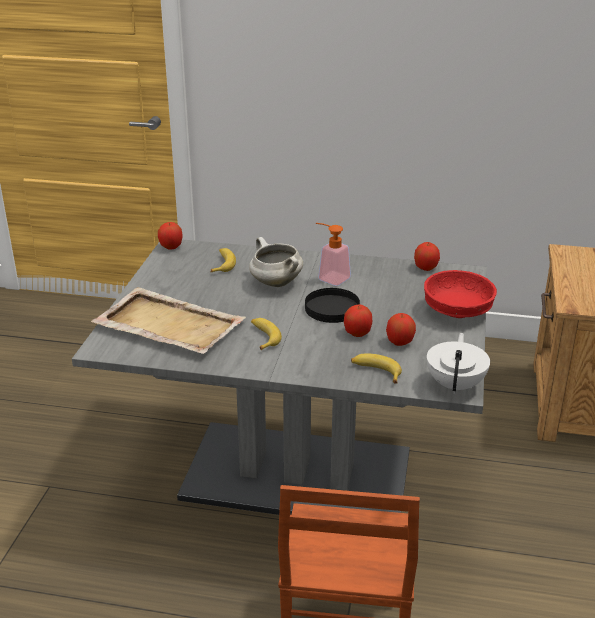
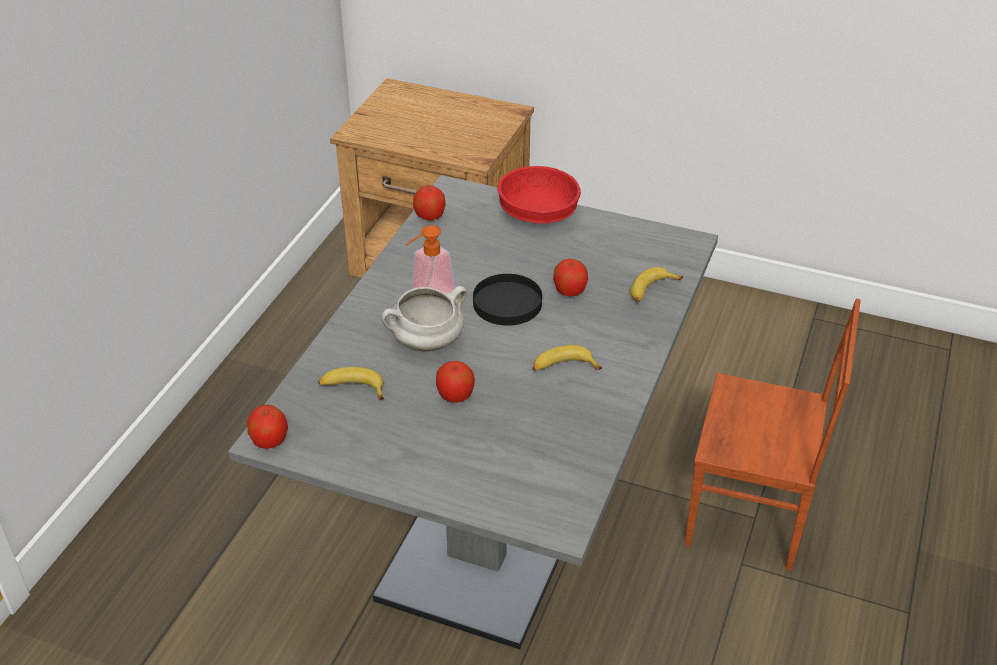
camera: 80 degrees left, 10 degrees up
beige tray [91,287,246,354] -> none
apple [386,313,416,346] -> apple moved to [436,361,475,403]
white teapot [427,333,490,394] -> none

